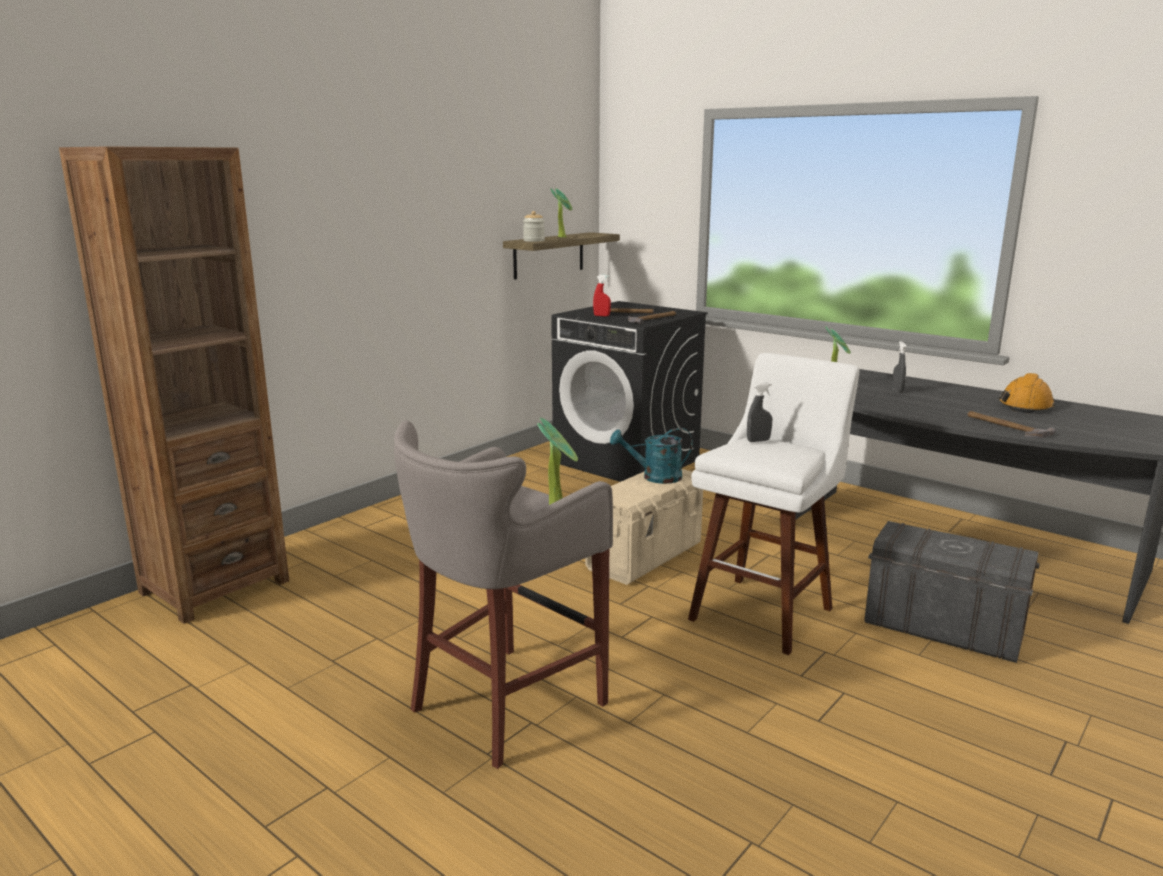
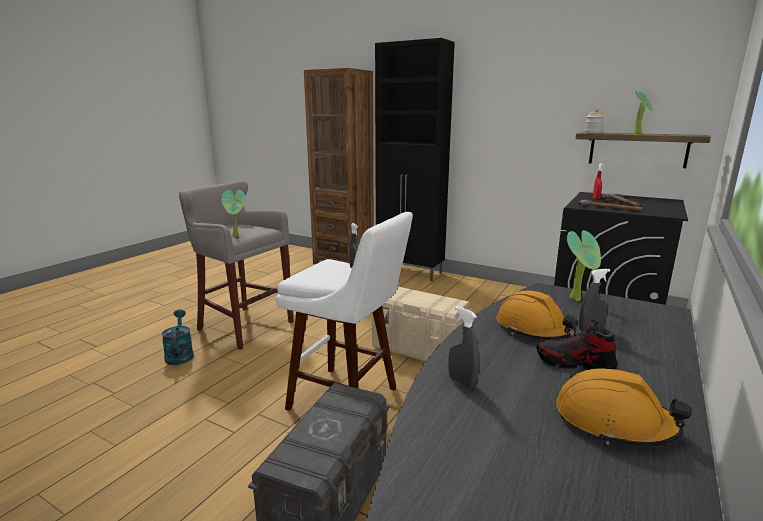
camera: 80 degrees right, 0 degrees up
turquoise watering can [610,428,693,484] -> turquoise watering can moved to [161,309,194,365]
hammer [967,411,1056,438] -> grey spray bottle [448,306,480,389]
none -> black cabinet [375,38,455,281]
none -> orange hard hat [496,291,578,340]
none -> shoe [537,320,617,370]

